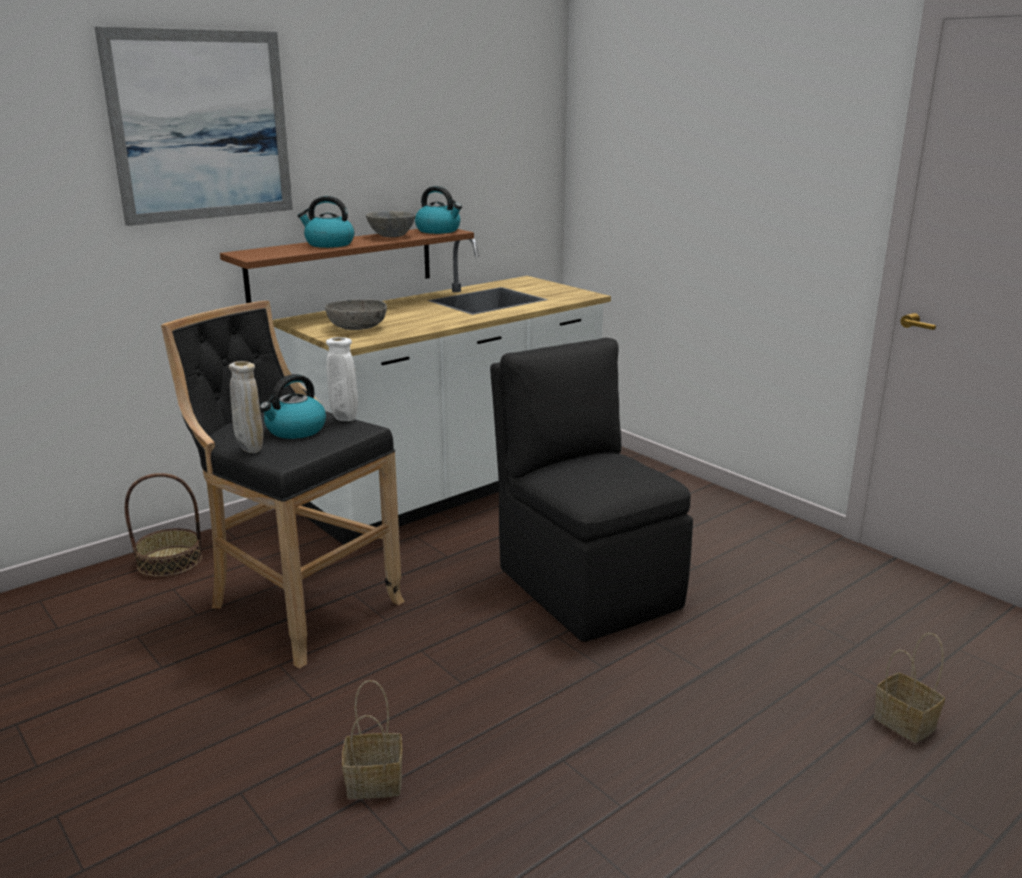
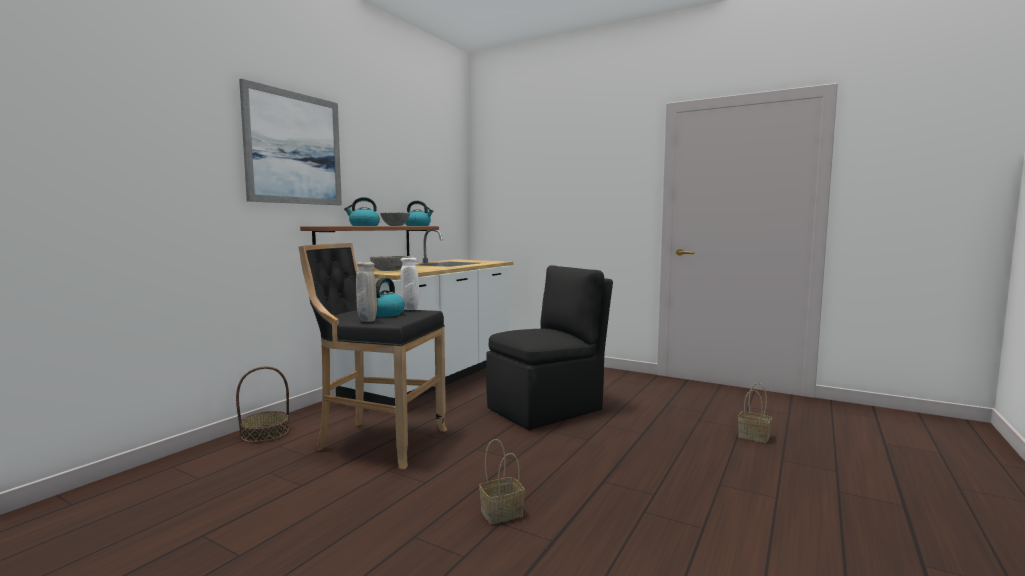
camera: 20 degrees left, 15 degrees down
black chair [490,338,693,642] -> black chair turned 105 degrees clockwise [486,265,613,430]

